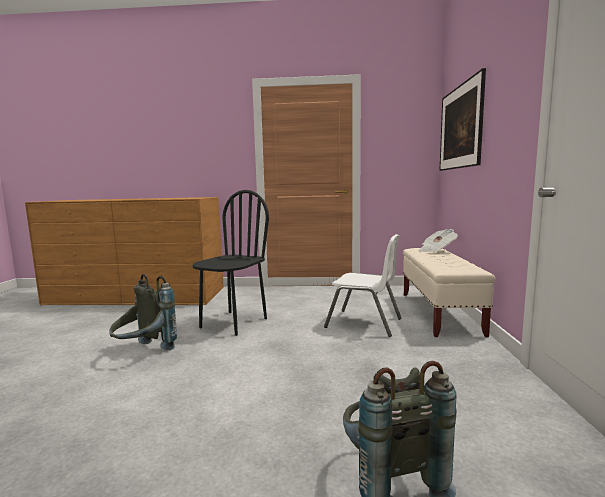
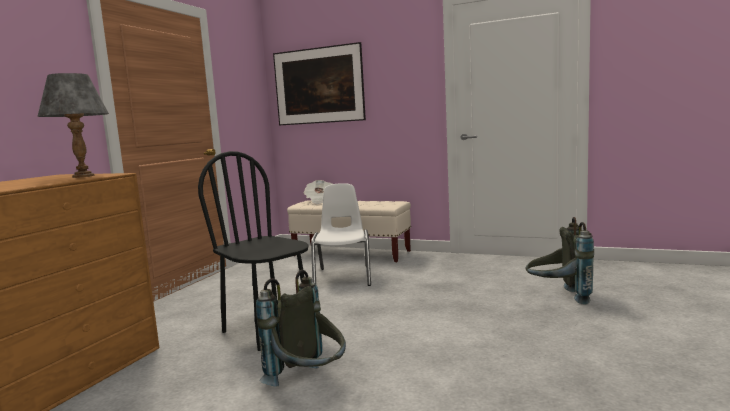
camera: 70 degrees left, 0 degrees up
white chair [324,234,402,337] -> white chair turned 45 degrees counterclockwise [311,183,371,286]
none -> grey table lamp [37,73,109,178]

